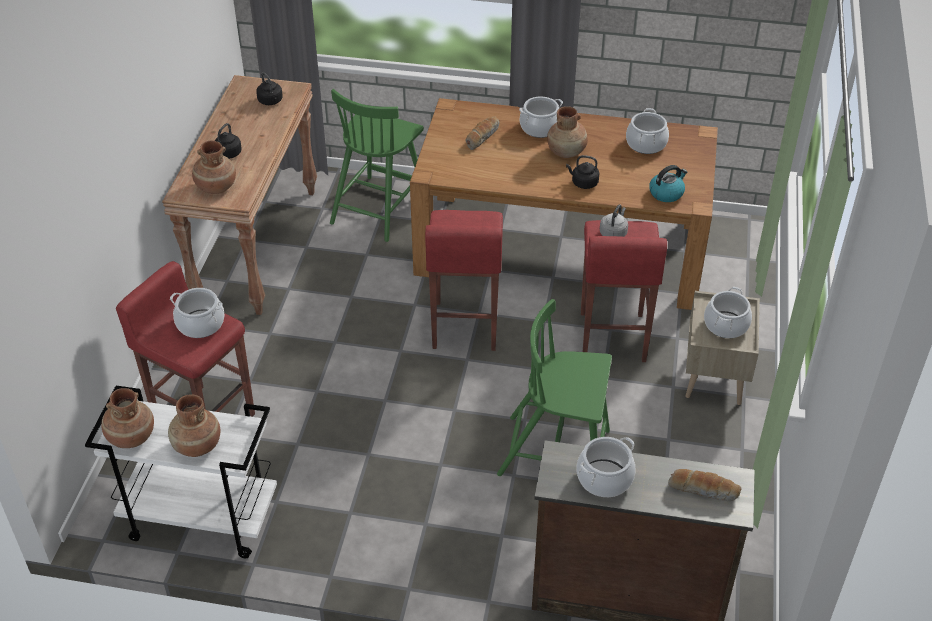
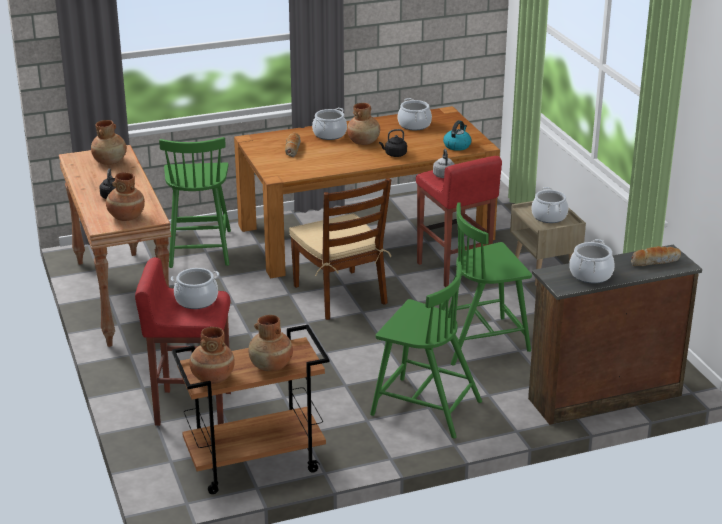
camera: 30 degrees left, 15 degrees down
white cart [85,386,277,558] -> brown cart [172,325,330,494]
black kettle [256,72,283,105] -> brown vase [91,120,127,165]
red stool [425,210,503,351] -> brown chair [289,178,391,320]
none -> green chair [370,261,482,438]

